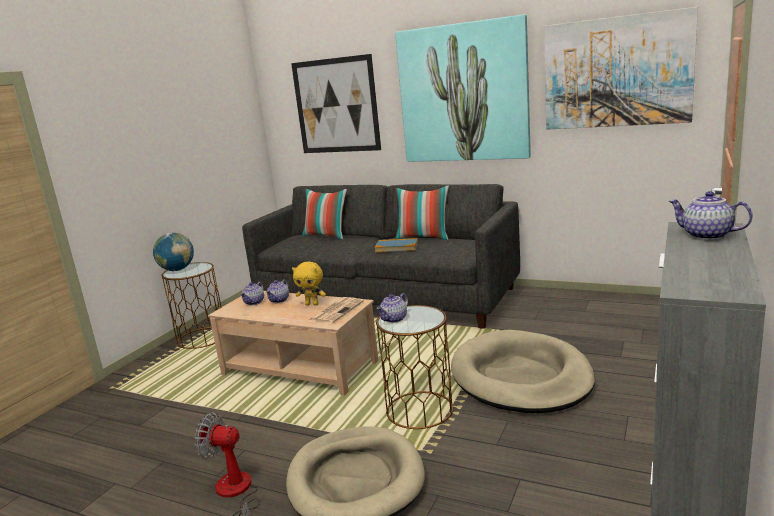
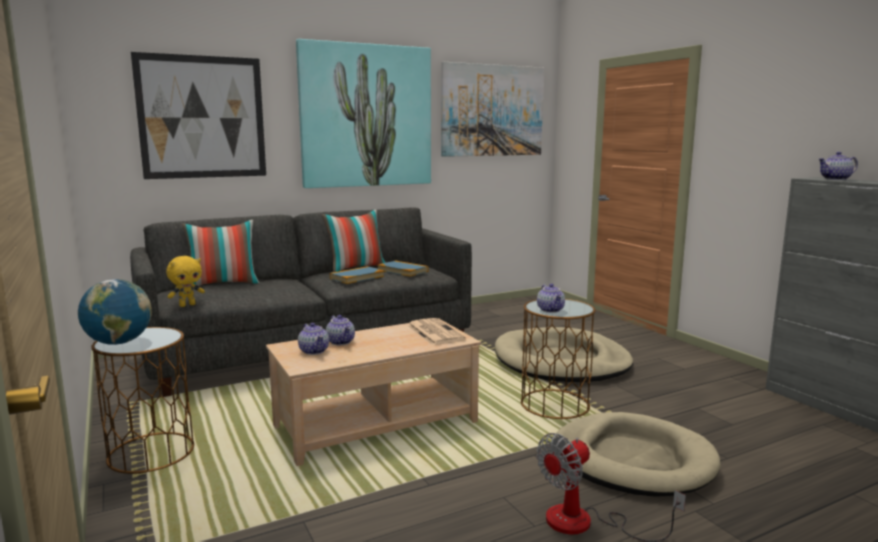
camera: 55 degrees left, 5 degrees down
yellow plush toy [292,261,326,306] -> yellow plush toy moved to [166,256,205,307]
none -> book [377,261,429,277]

